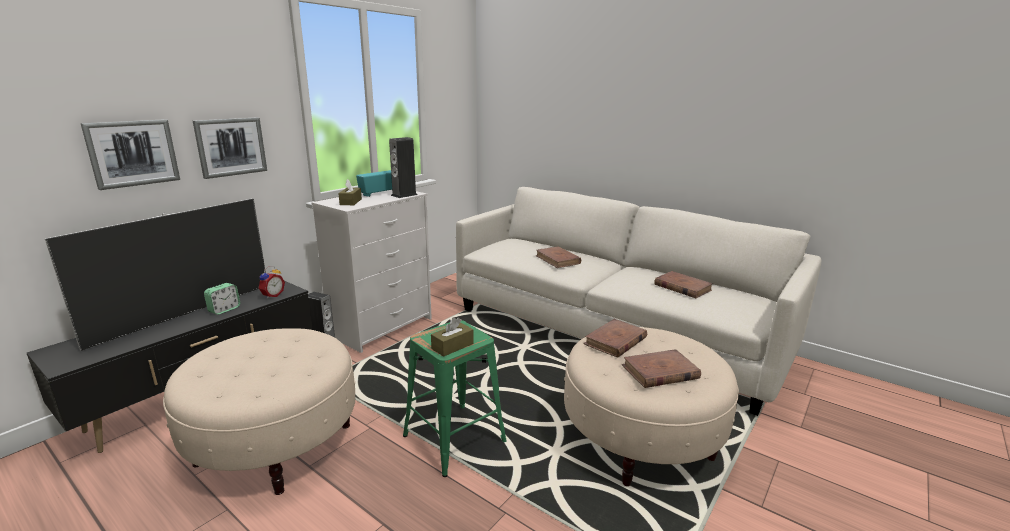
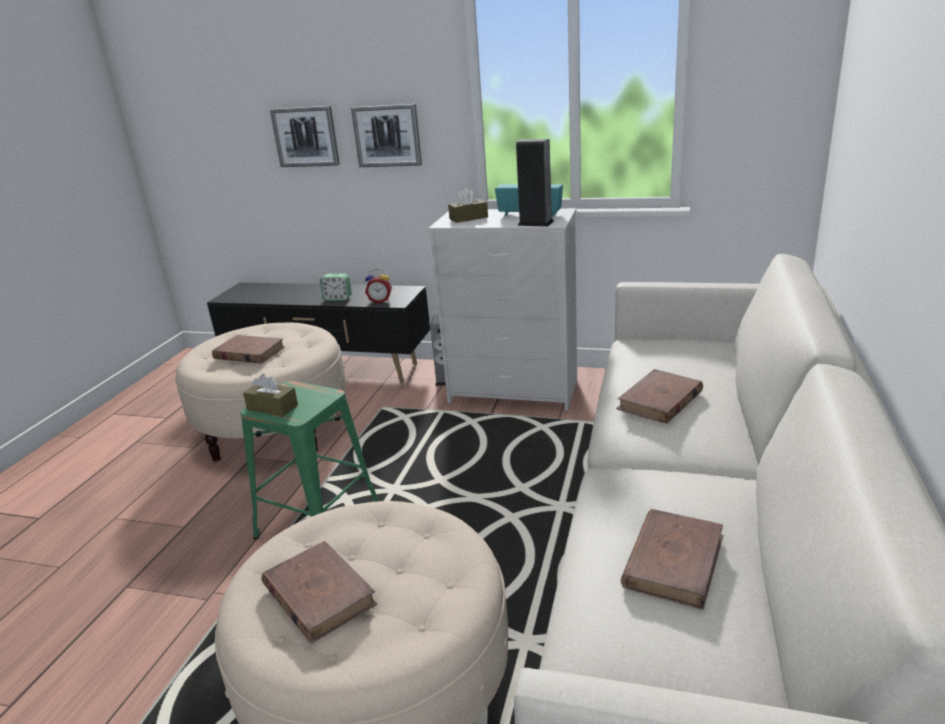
camera: 70 degrees right, 5 degrees up
television [45,198,266,351] -> none
brown book [583,319,647,358] -> brown book moved to [212,335,285,364]

